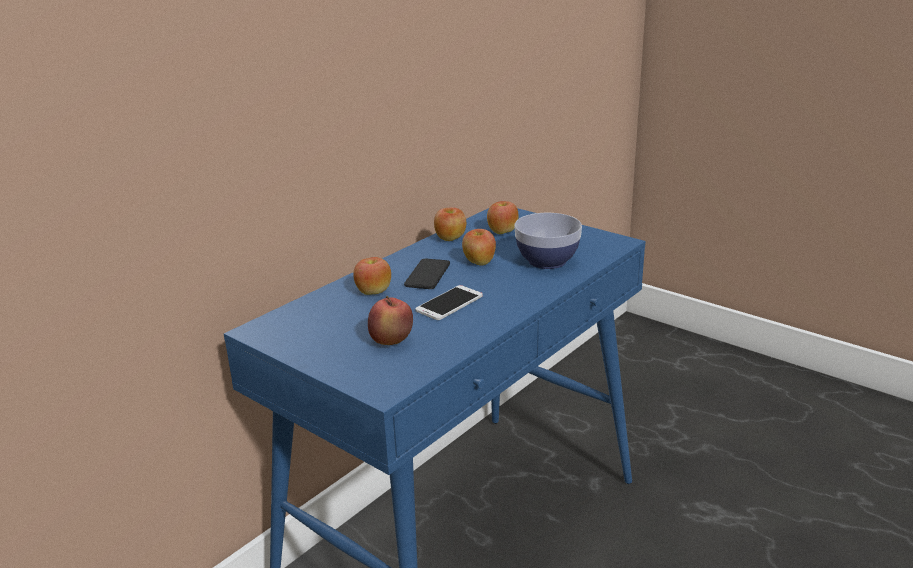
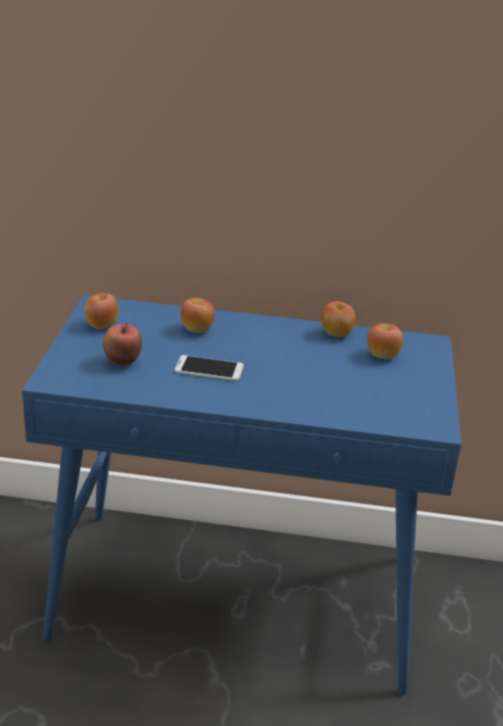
camera: 55 degrees right, 5 degrees up
phone [404,259,450,289] -> none
apple [462,229,496,266] -> apple moved to [84,293,118,329]
bowl [515,213,582,269] -> none

